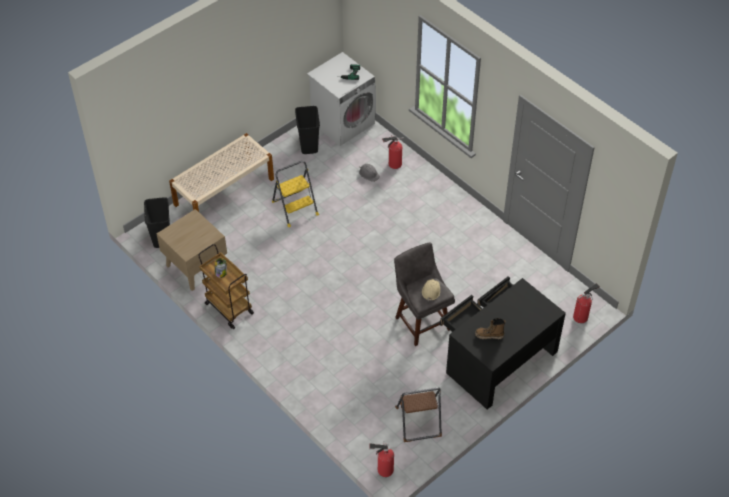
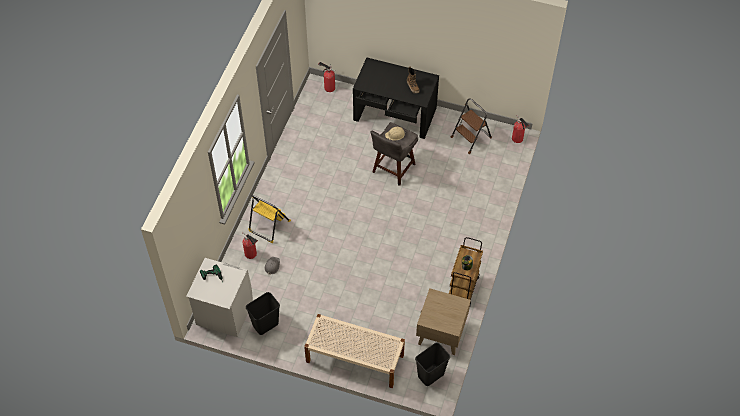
camera: 120 degrees left, 5 degrees up
yellow step ladder [272,161,319,227] -> yellow step ladder moved to [248,195,291,243]

